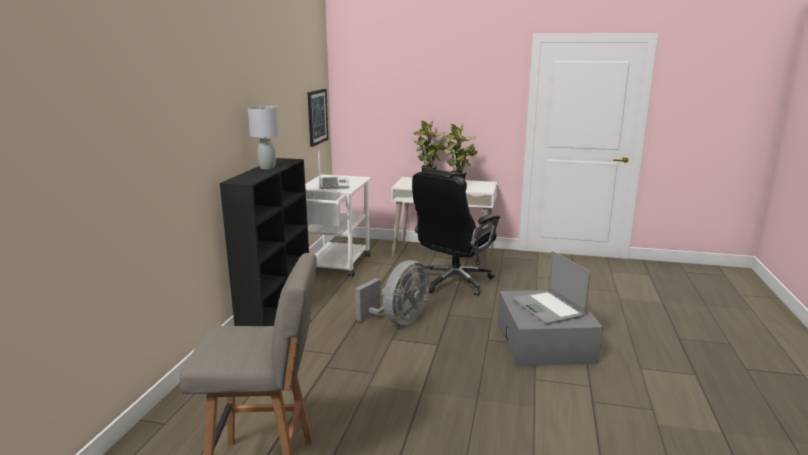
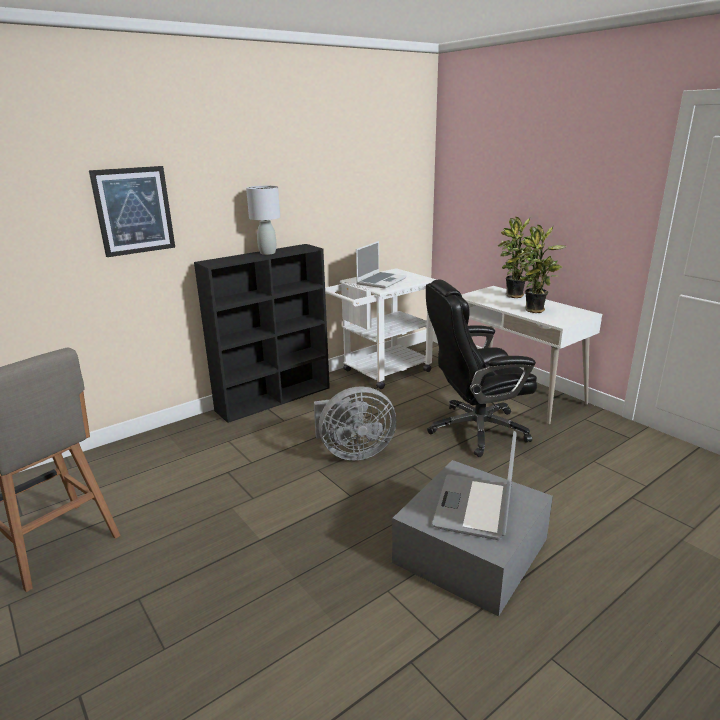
camera: 40 degrees right, 5 degrees up
picture [307,89,329,147] -> picture moved to [89,166,175,257]

